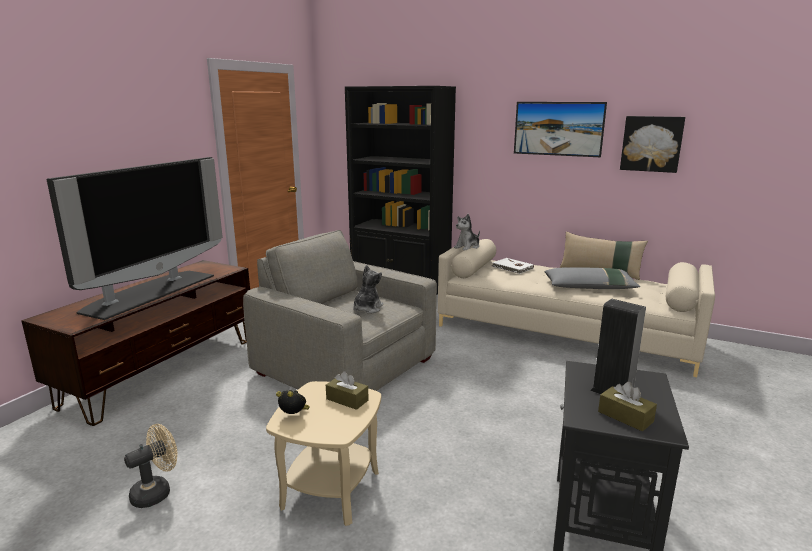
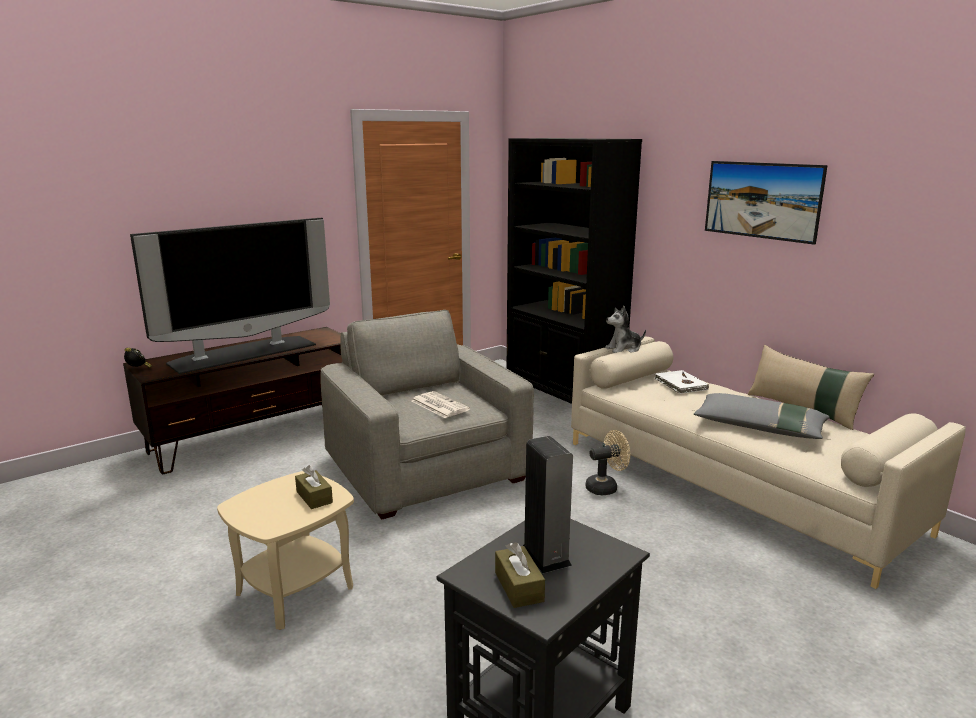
camera: 25 degrees right, 0 degrees up
beige fan [124,424,177,508] -> beige fan moved to [586,430,630,495]
alarm clock [276,390,310,414] -> alarm clock moved to [124,348,152,368]
plush toy [353,265,383,314] -> newspaper [412,391,470,418]
picture [620,116,685,173] -> none

